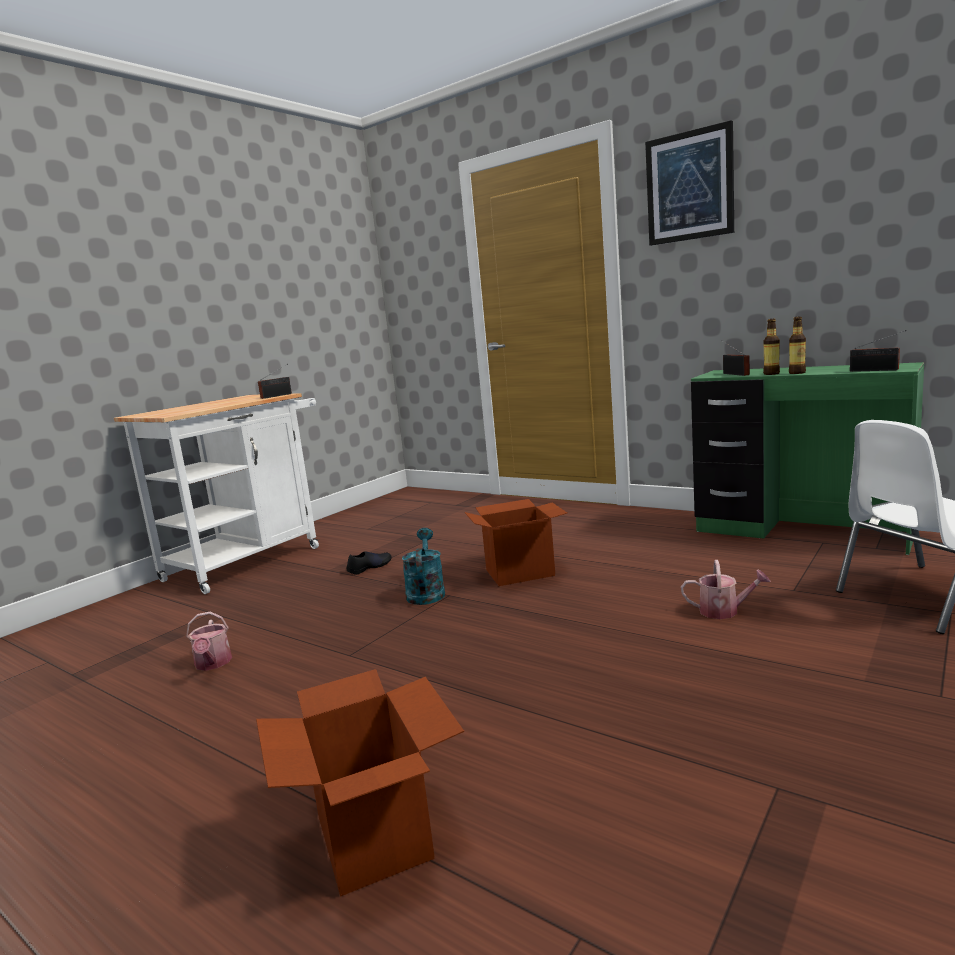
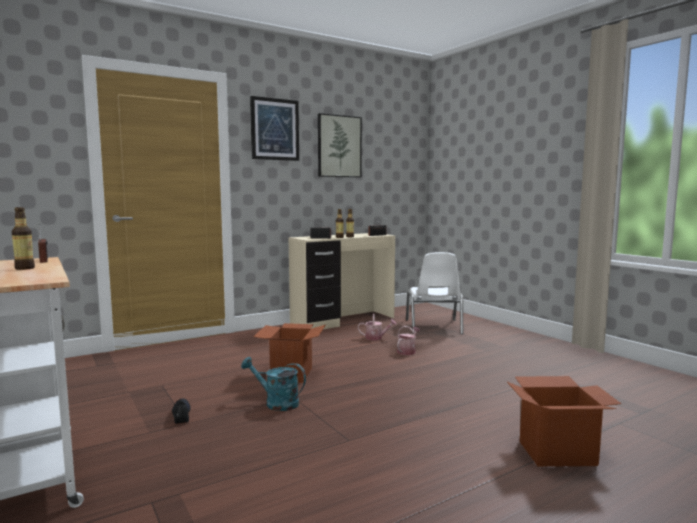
camera: 70 degrees left, 5 degrees down
watering can [186,612,232,671] -> watering can moved to [358,314,396,341]
green desk [691,362,924,555] -> beige desk [289,233,395,329]
none -> bottle [12,207,35,270]
none -> picture [318,113,362,177]

